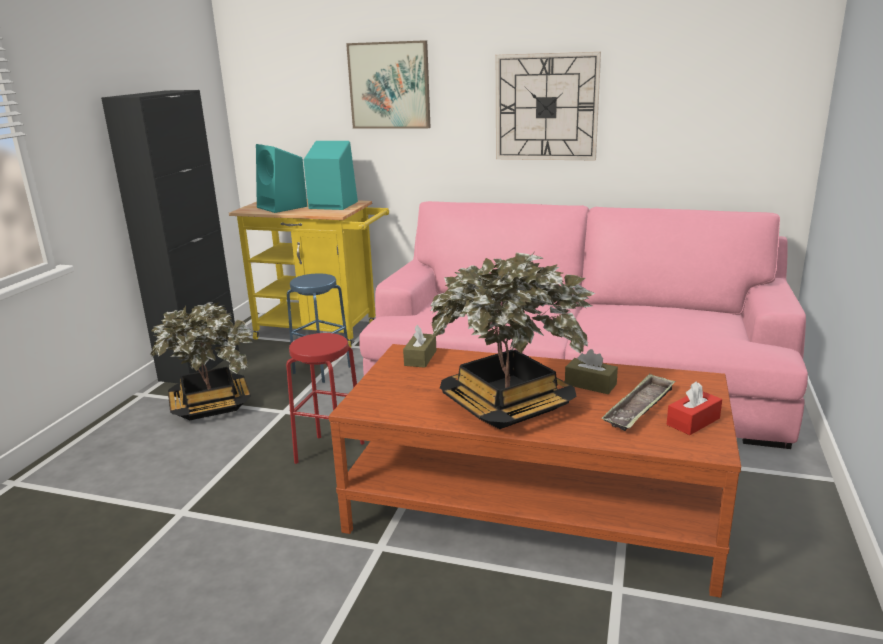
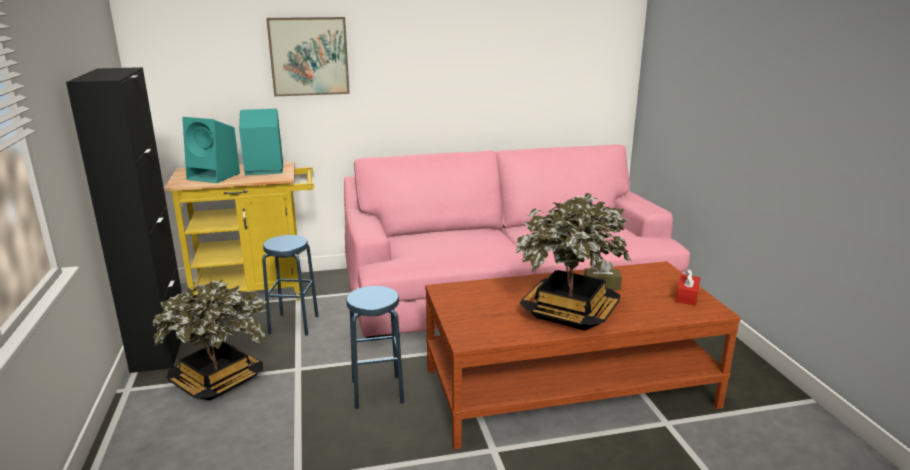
camera: 30 degrees left, 0 degrees up
red stool [286,333,365,464] -> blue stool [346,286,404,409]
brown tissue box [403,325,437,368] -> none
wall clock [496,52,601,161] -> none
tray [602,373,675,431] -> none

